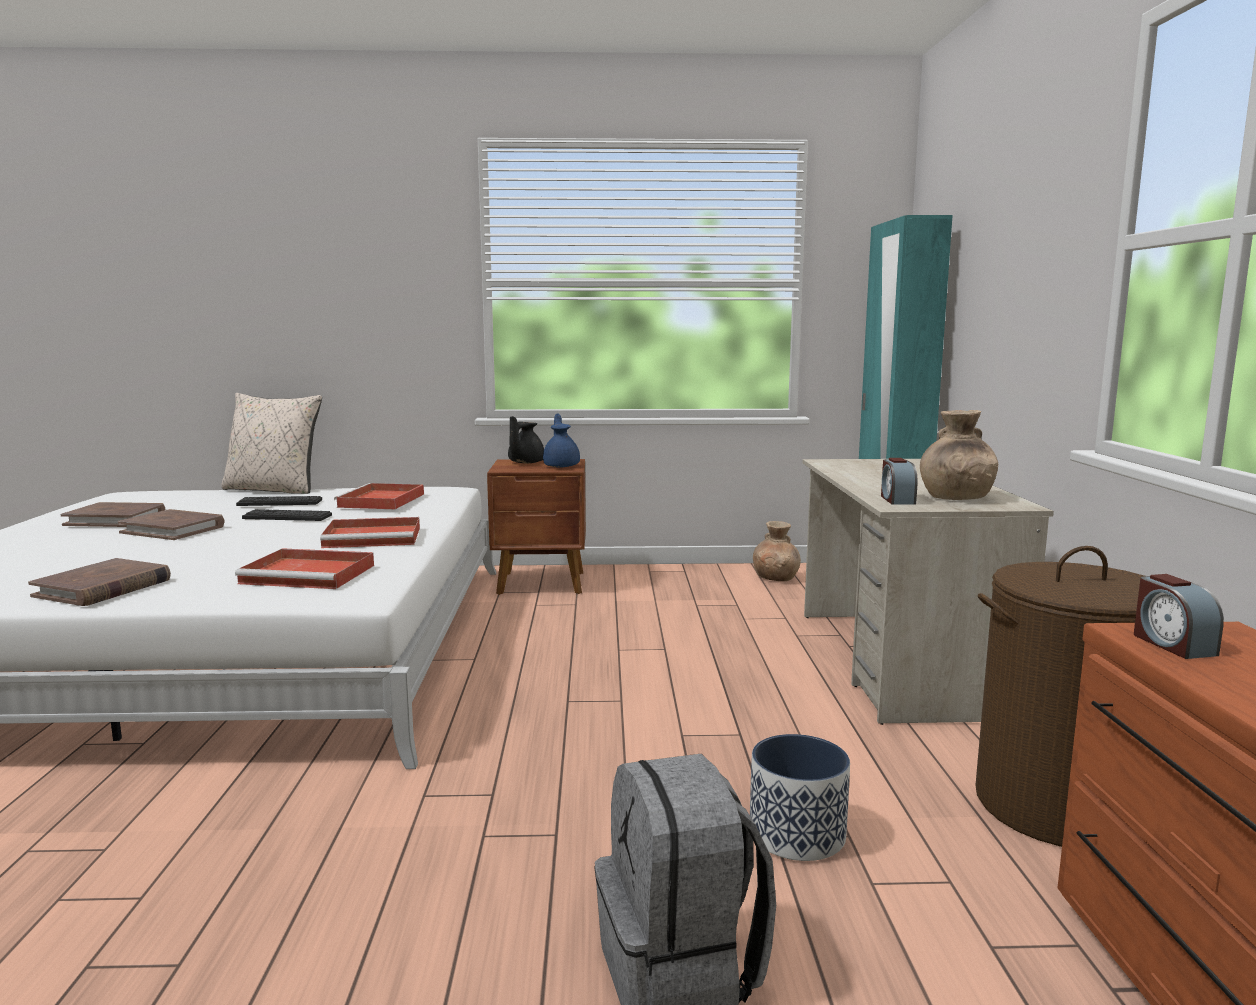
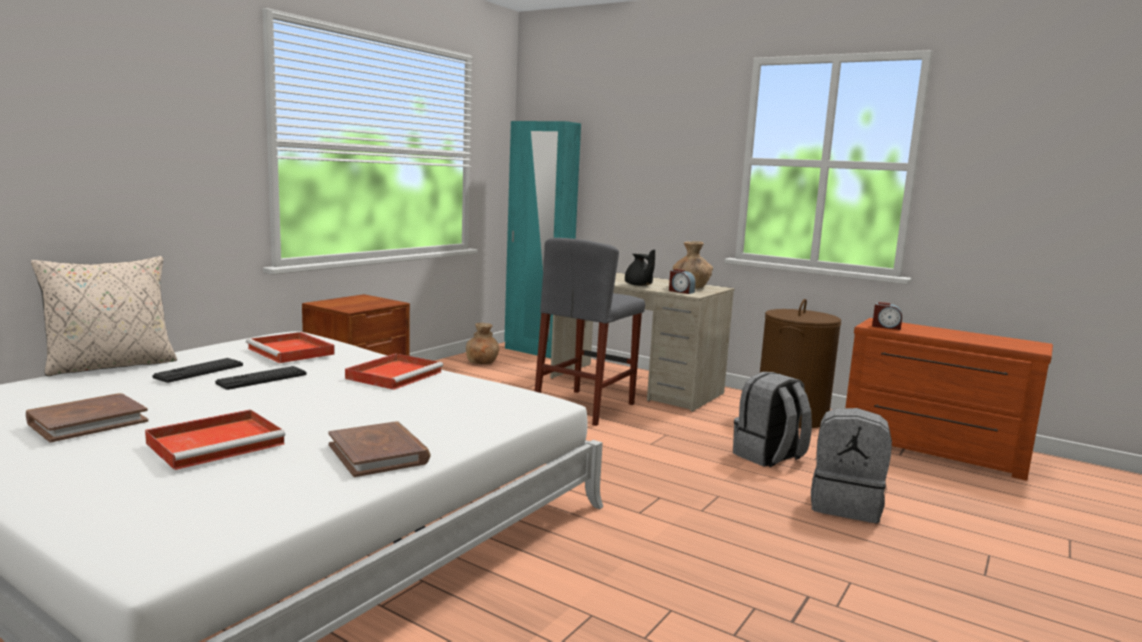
camera: 55 degrees left, 0 degrees up
brown book [118,509,225,540] -> none
red tray [235,548,374,589] -> red tray moved to [145,409,285,470]
black teapot [508,416,544,463] -> black teapot moved to [625,249,655,286]
blue teapot [543,413,580,468] -> none
planter [750,734,850,861] -> grey backpack [733,372,812,467]
none -> grey stool [535,238,645,426]

